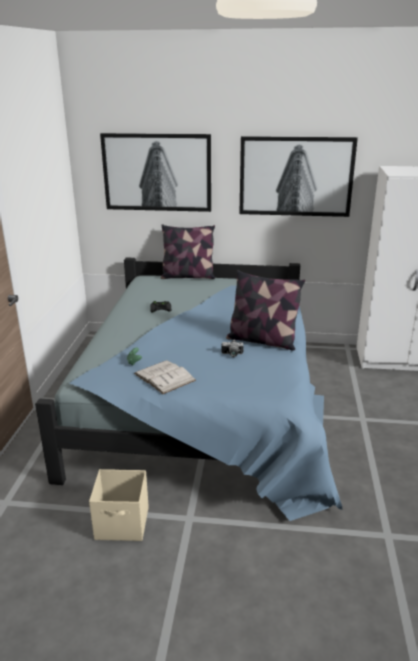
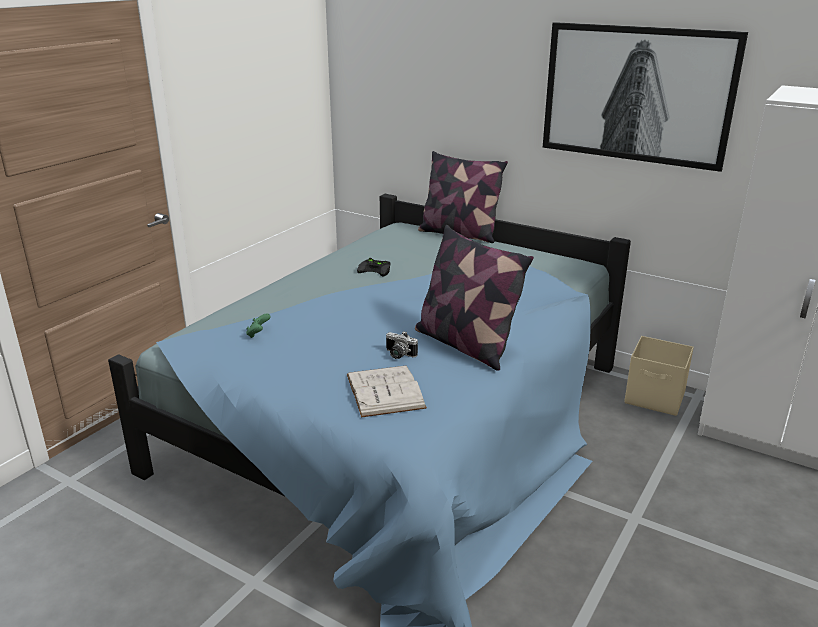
camera: 25 degrees right, 0 degrees up
beige storage box [89,469,149,541] -> beige storage box moved to [624,336,694,416]
picture [100,133,211,212] -> none
white book [134,360,196,394] -> white book moved to [347,366,427,418]

